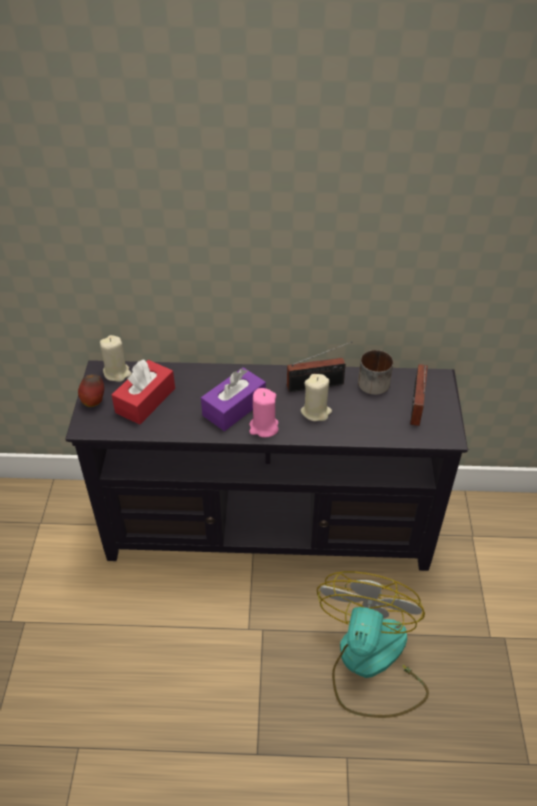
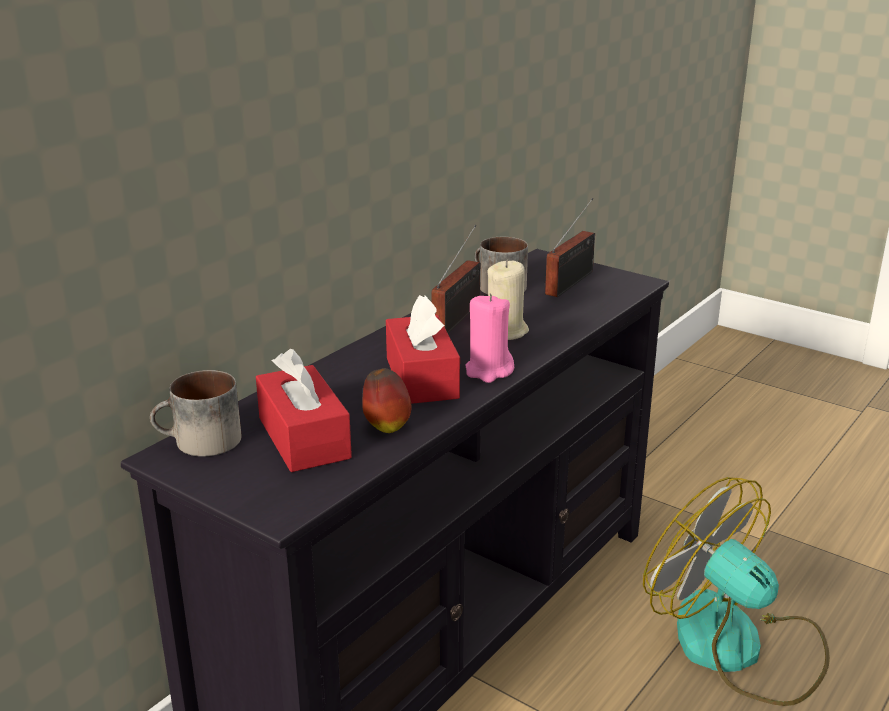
camera: 55 degrees left, 20 degrees down
apple [78,374,104,407] -> apple moved to [362,368,411,433]
beige candle [100,335,132,382] -> mug [150,370,242,457]
purple tissue box [201,367,266,431] -> red tissue box [386,295,460,404]
radio [410,364,428,426] -> radio turned 105 degrees counterclockwise [545,198,595,297]

